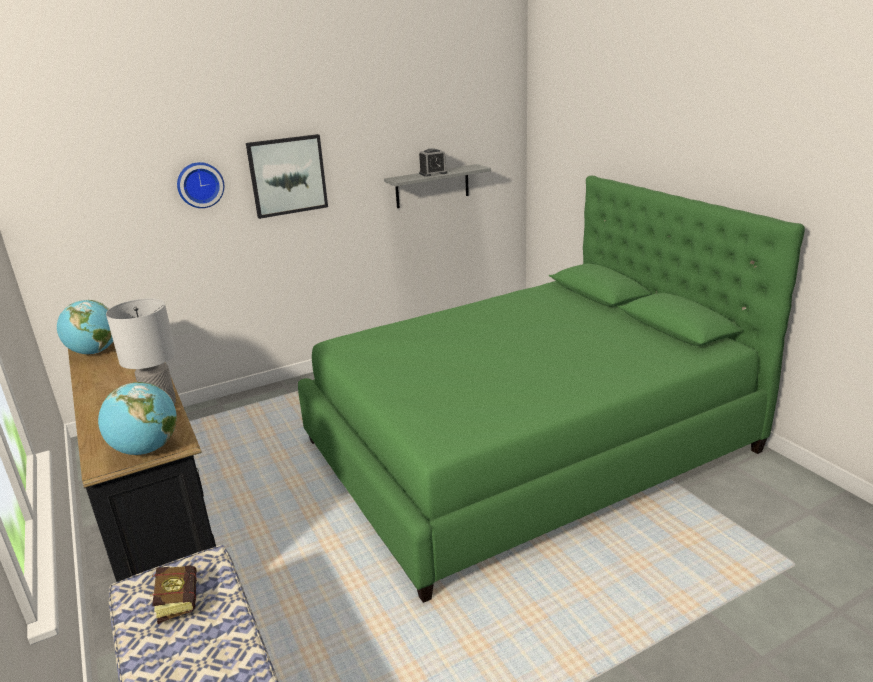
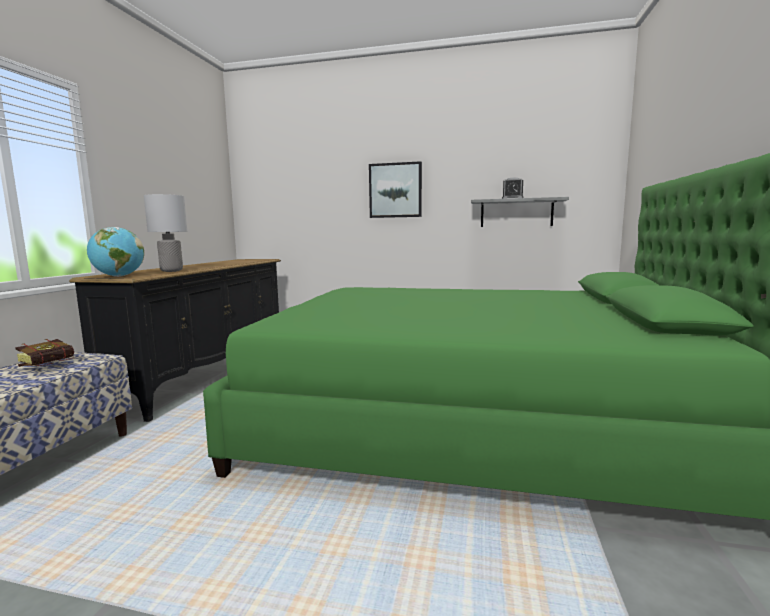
camera: 40 degrees right, 15 degrees down
globe [57,300,113,354] -> none
wall clock [177,162,224,208] -> none

